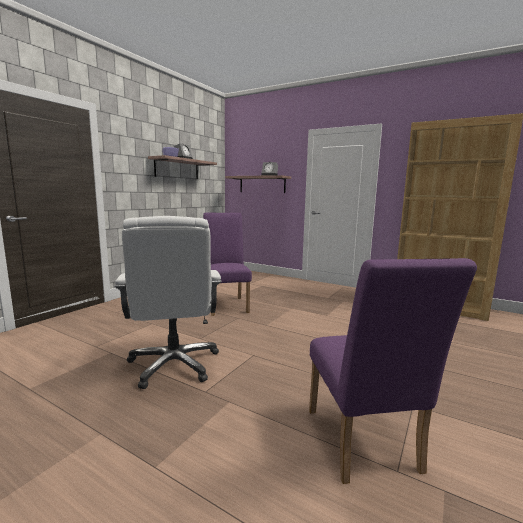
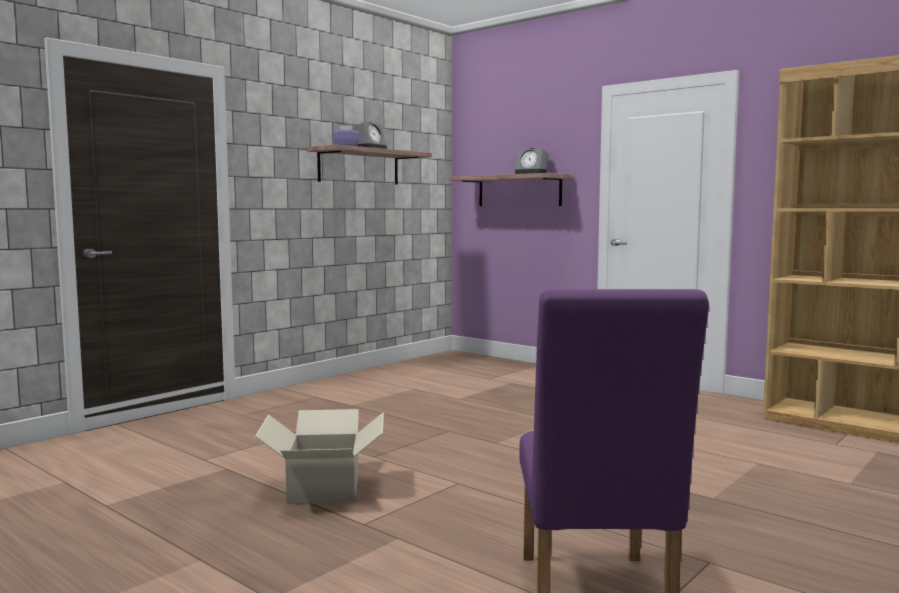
camera: 10 degrees right, 5 degrees down
white office chair [114,216,222,389] -> cardboard box [255,409,384,504]
purple chair [203,213,252,316] -> none

